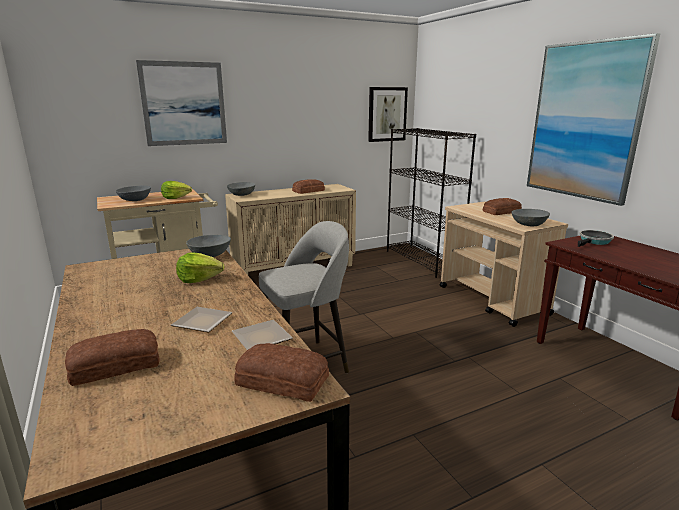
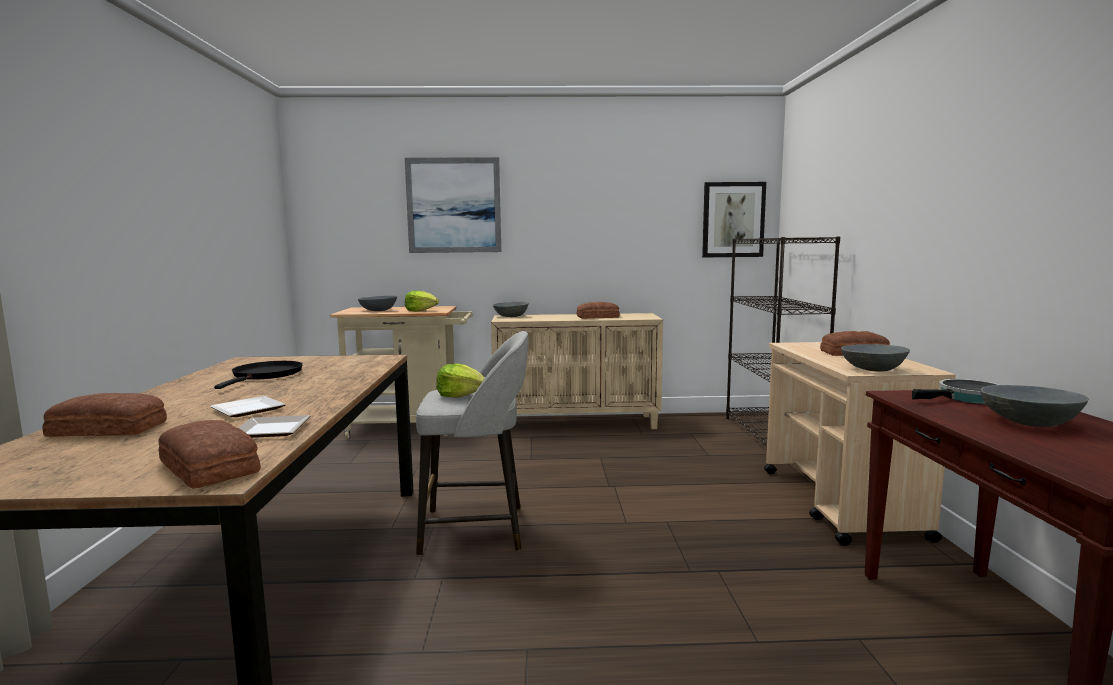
camera: 25 degrees right, 10 degrees down
lettuce [176,252,224,283] -> lettuce moved to [436,363,485,398]
grey bowl [186,235,231,257] -> grey bowl moved to [981,385,1089,427]
picture [527,33,660,206] -> none
none -> black frying pan [214,361,303,389]

